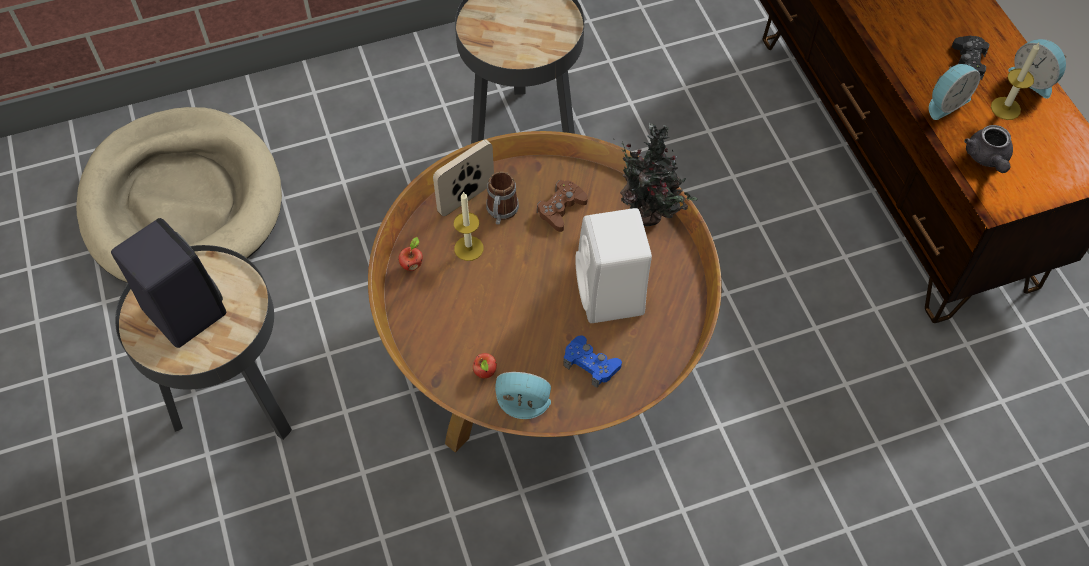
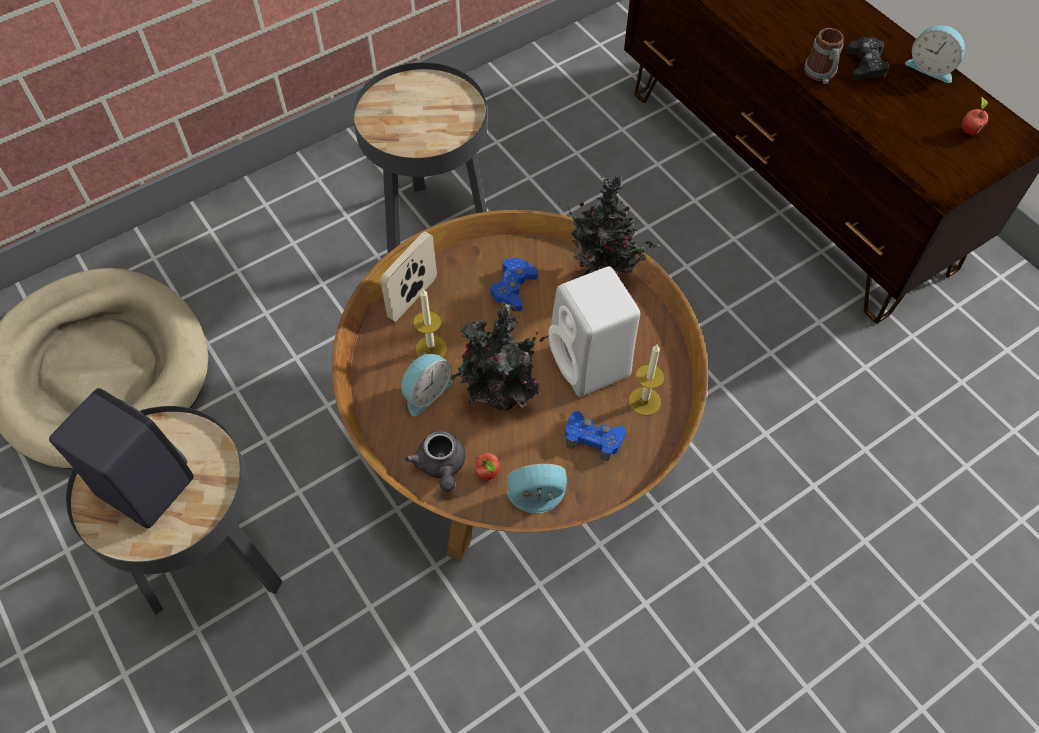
camera: 15 degrees left, 0 degrees up
apple [398,237,423,271] -> apple moved to [962,97,988,135]
mug [486,172,519,225] -> mug moved to [804,28,844,84]
brown game controller [537,180,588,232] -> blue game controller [489,258,537,311]
alarm clock [929,64,980,120] -> alarm clock moved to [401,353,452,416]
grey teapot [964,125,1013,173] -> grey teapot moved to [405,431,466,491]
candle [991,43,1040,120] -> candle moved to [629,345,665,416]
none -> potted plant [448,302,550,410]

